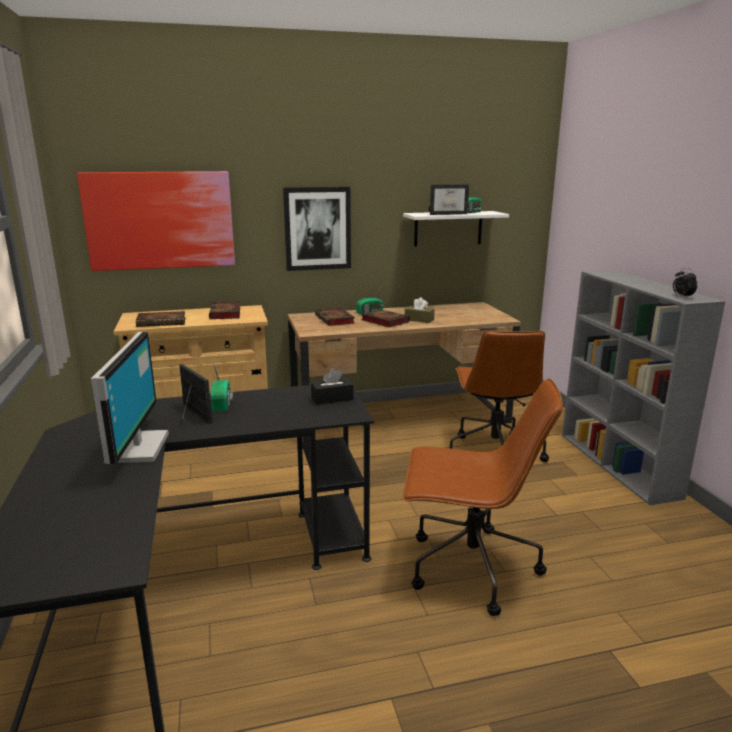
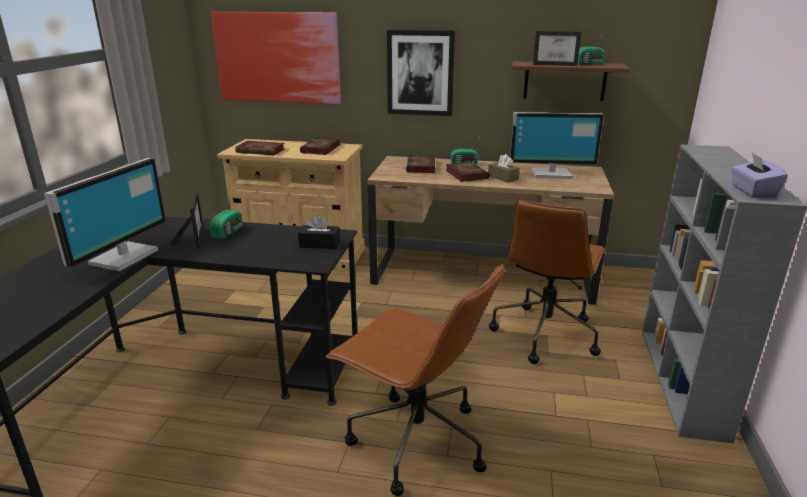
camera: 25 degrees right, 5 degrees up
white shelf [403,211,509,247] -> brown shelf [512,61,630,101]
alarm clock [673,268,697,298] -> purple tissue box [731,153,788,198]
none -> monitor [510,112,604,179]

